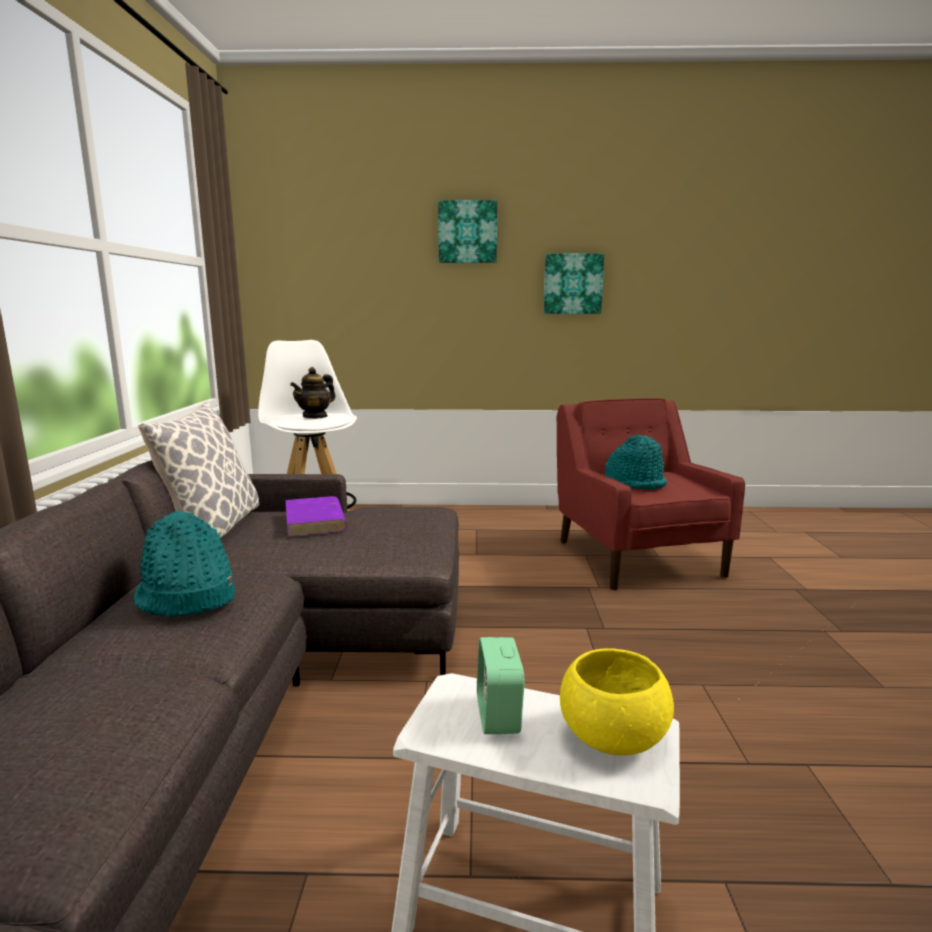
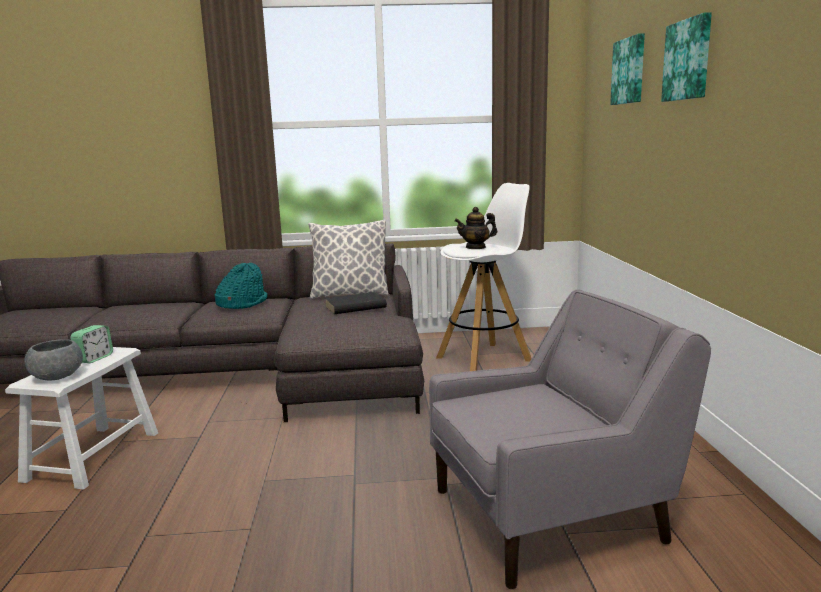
camera: 85 degrees right, 0 degrees up
purple book [286,496,347,537] -> black book [325,292,387,314]
teapot [290,367,336,419] -> teapot turned 45 degrees counterclockwise [454,207,497,249]
alarm clock [477,637,525,734] -> alarm clock turned 120 degrees clockwise [70,325,113,363]
picture [544,254,604,314] -> picture moved to [610,33,645,105]
red armchair [557,398,745,590] -> grey armchair [429,289,711,589]
yellow bowl [560,648,674,756] -> grey bowl [24,339,83,381]
turquoise hat [605,435,667,489] -> none

